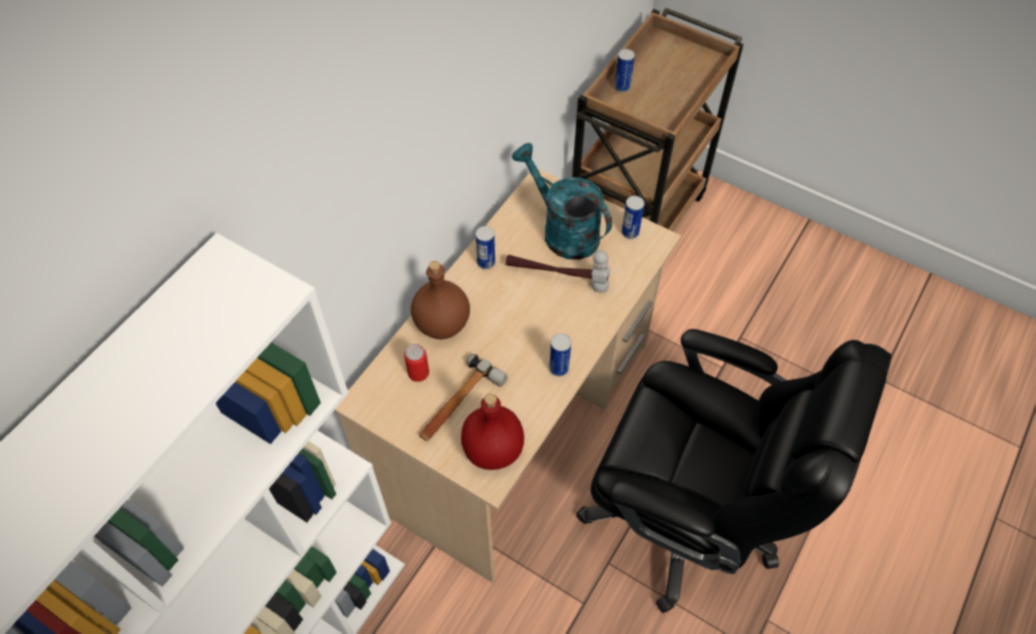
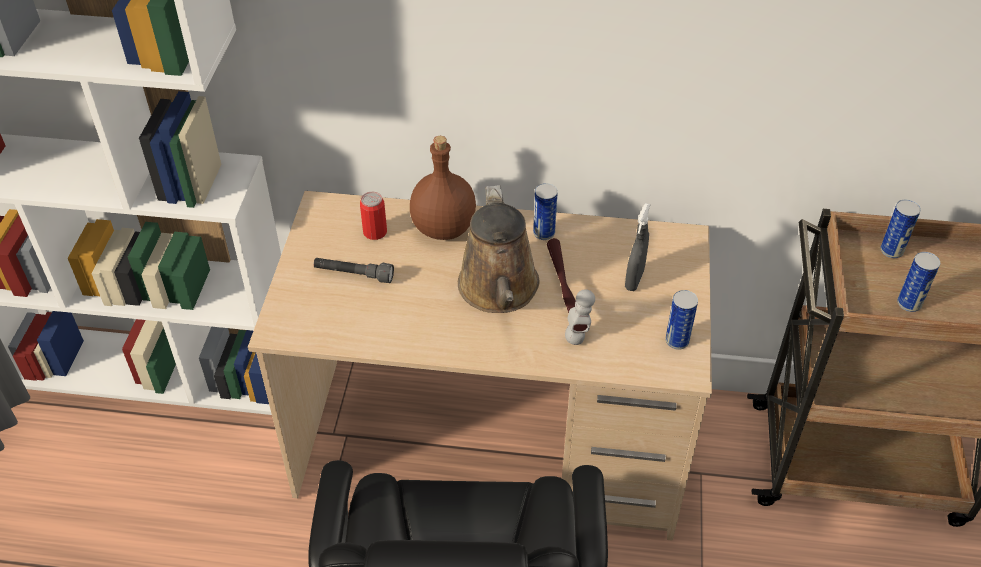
camera: 65 degrees right, 10 degrees down
hammer [419,354,508,441] -> grey flashlight [314,258,394,283]
red bottle [461,394,524,470] -> none
turquoise watering can [512,143,612,260] -> grey spray bottle [625,203,650,291]
can [549,334,571,376] -> can moved to [897,252,940,312]
none -> brown watering can [458,185,540,313]

